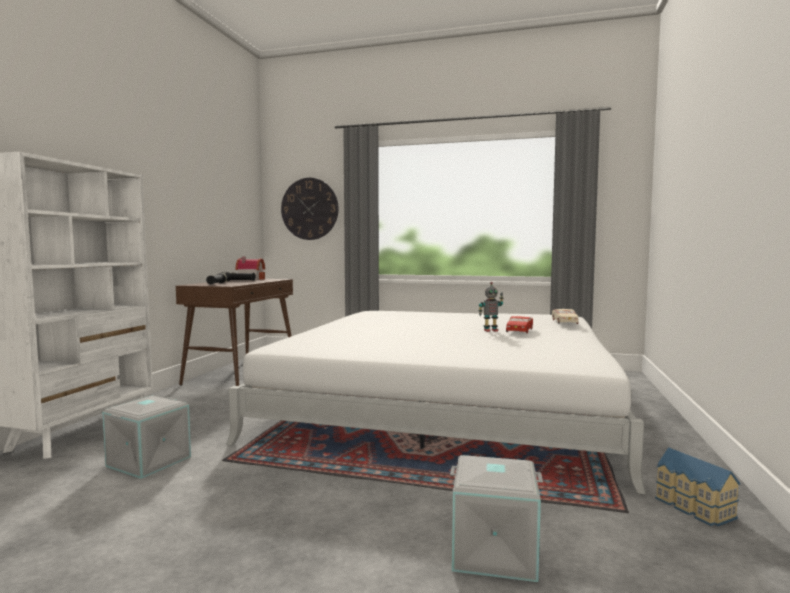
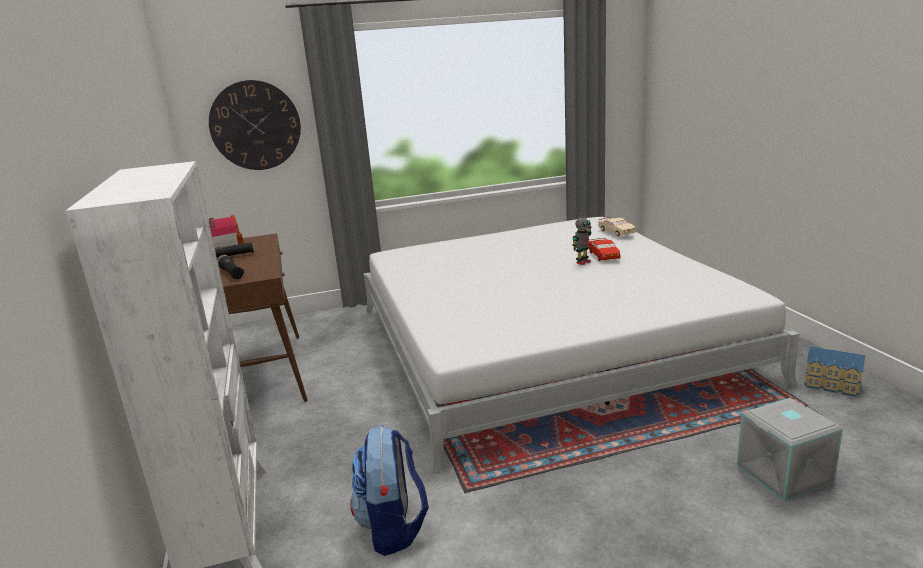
camera: 30 degrees left, 15 degrees up
grey storage box [102,395,191,479] -> backpack [350,425,429,556]

